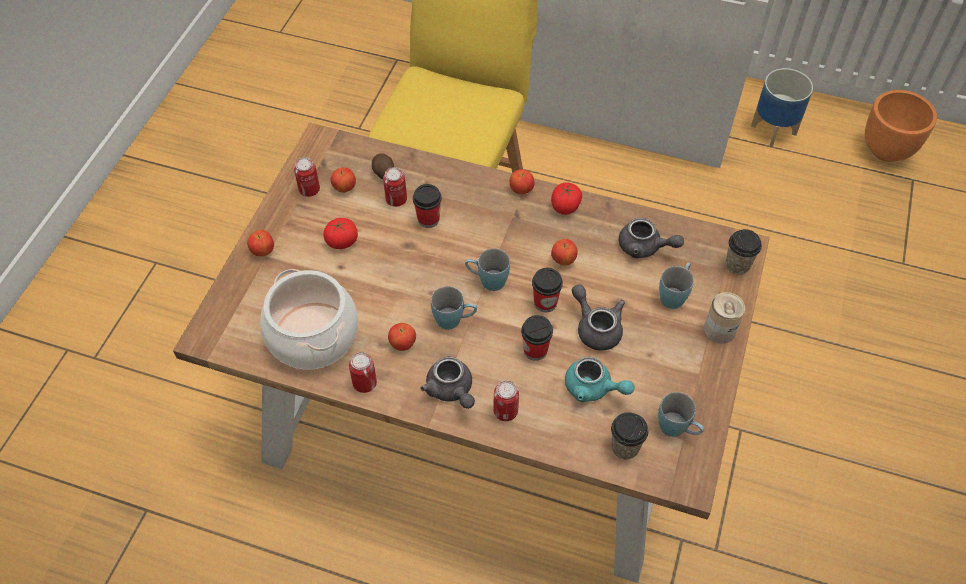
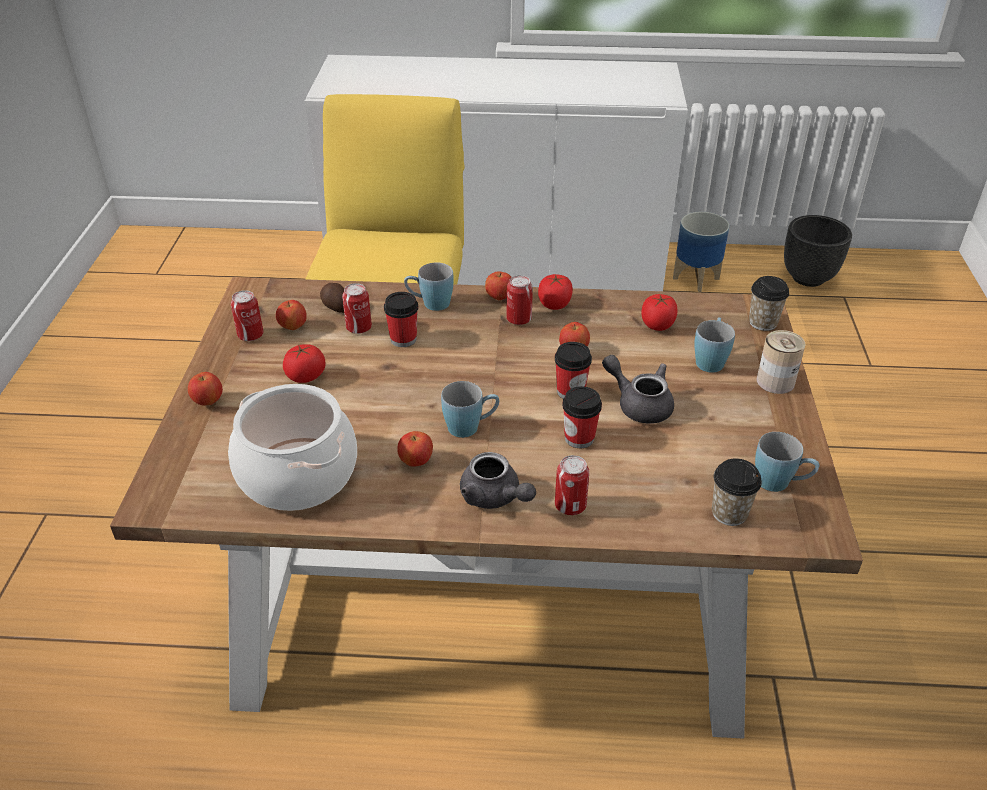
camera: 15 degrees left, 15 degrees down
can [349,352,377,393] -> can moved to [506,275,533,325]
blue mug [465,248,510,291] -> blue mug moved to [404,262,453,311]
turquoise teapot [565,357,635,402] -> none
grey teapot [619,218,684,258] -> tomato [641,294,677,331]
orange planter [865,90,937,162] -> black planter [784,215,852,287]

